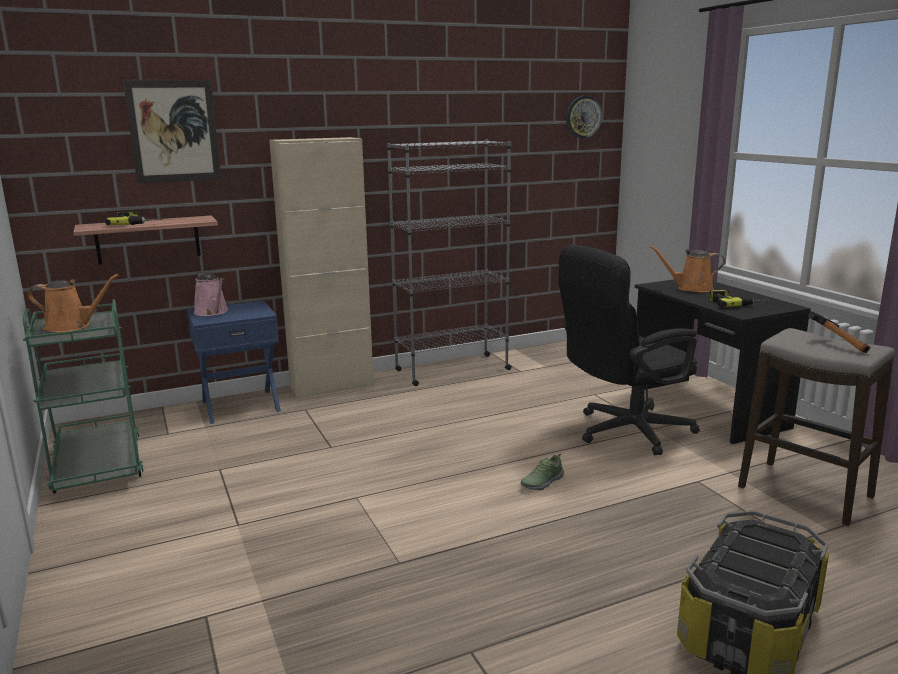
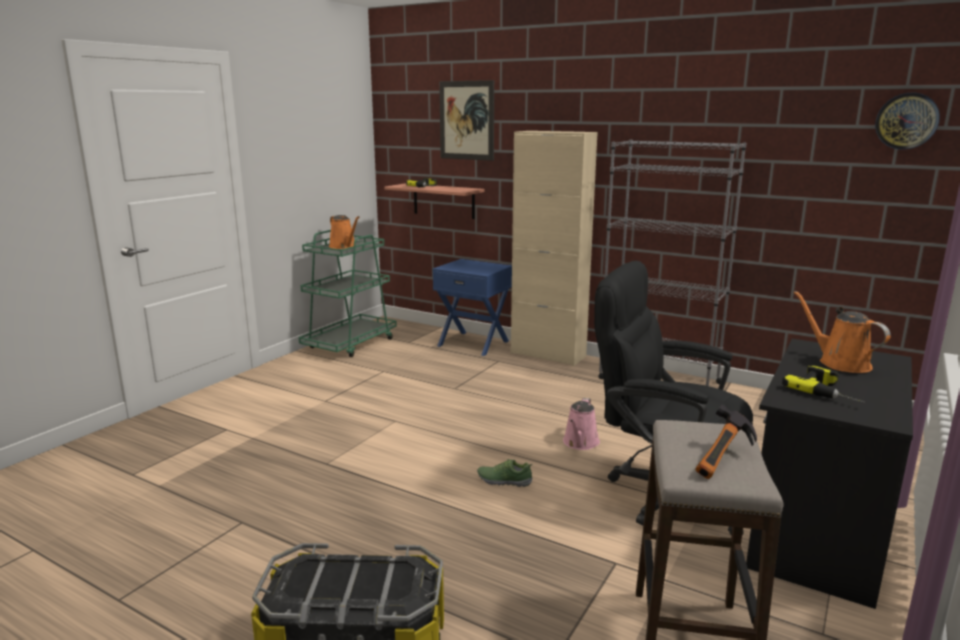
camera: 55 degrees right, 0 degrees up
pink watering can [194,273,228,316] -> pink watering can moved to [563,398,600,450]

